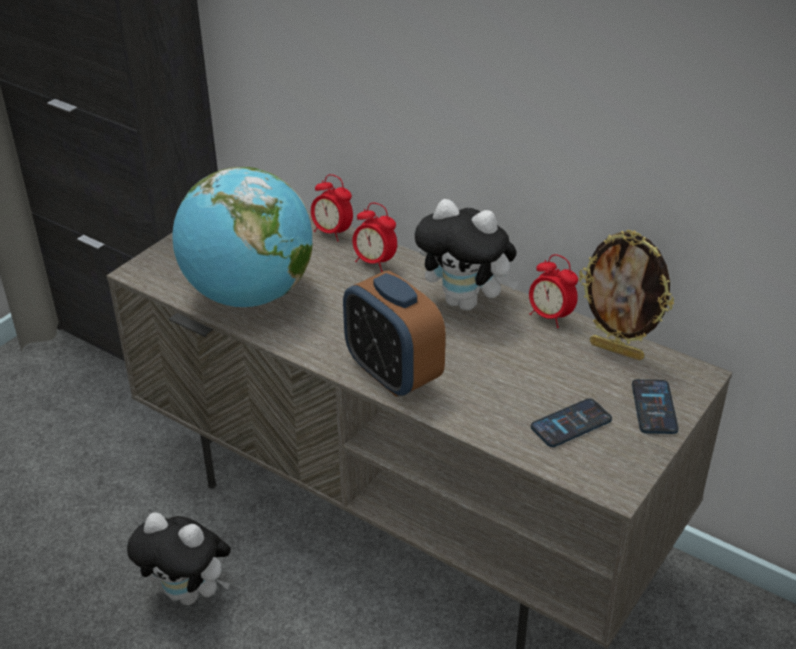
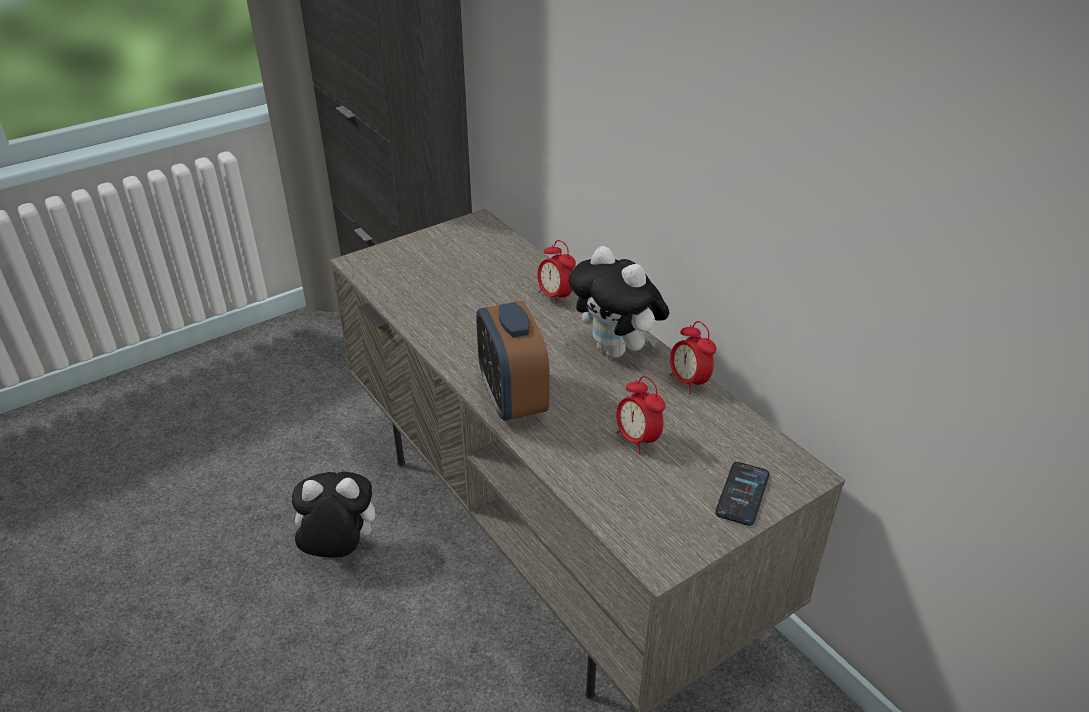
camera: 20 degrees right, 0 degrees up
plush toy [127,512,231,606] -> plush toy turned 135 degrees clockwise [286,472,375,558]
globe [172,167,313,307] -> none
alarm clock [311,174,353,242] -> alarm clock moved to [616,376,665,454]
phone [531,398,612,447] -> none
picture frame [579,230,674,360] -> none

